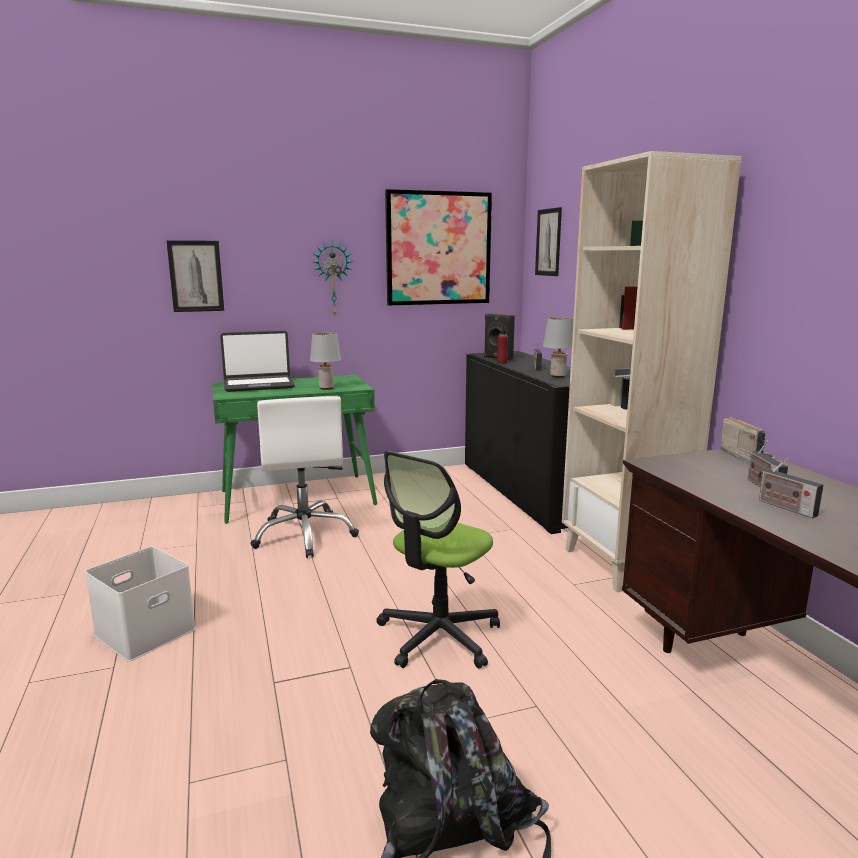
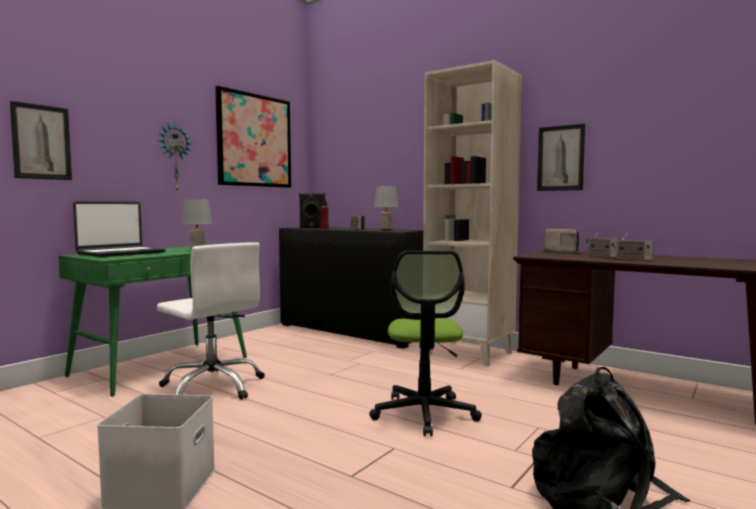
camera: 35 degrees left, 10 degrees down
picture [535,207,562,276] -> picture moved to [537,123,585,191]

